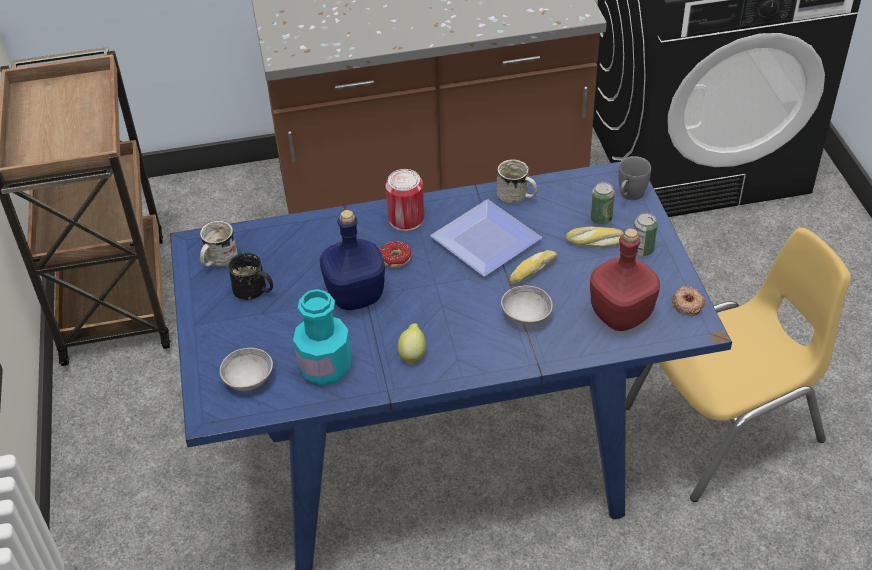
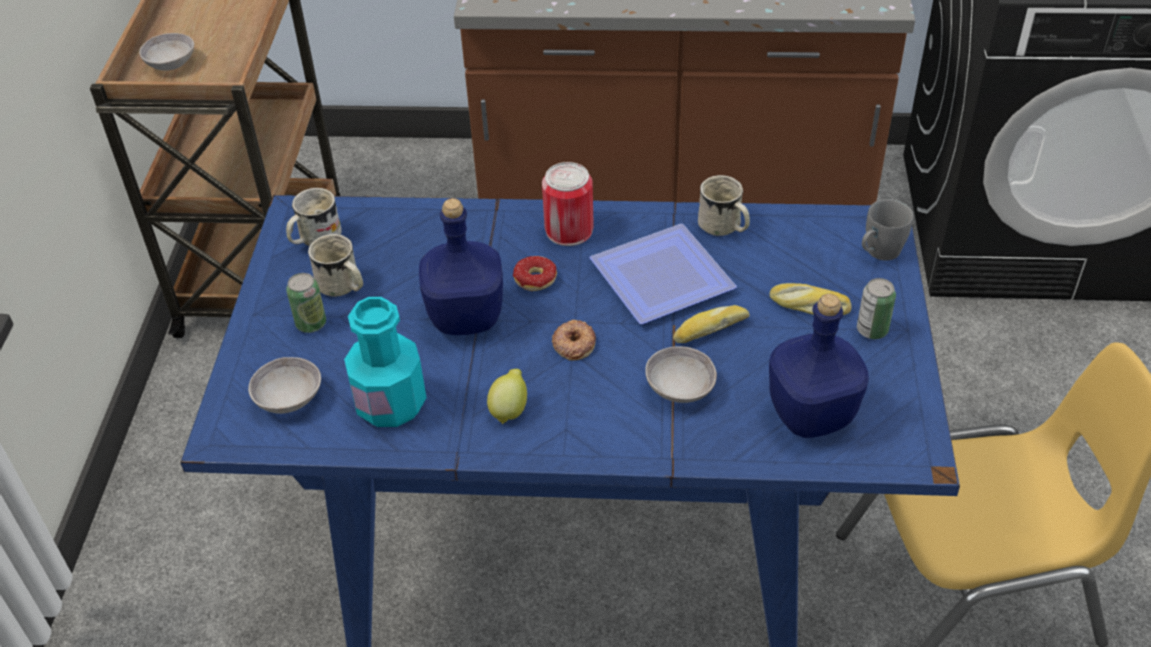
camera: 15 degrees right, 0 degrees up
black mug [228,253,273,300] -> white mug [308,234,363,297]
can [590,182,615,225] -> can moved to [286,273,326,333]
red bottle [590,228,660,331] -> blue bottle [769,294,869,438]
donut [672,286,705,316] -> donut moved to [552,320,596,361]
none -> grey bowl [139,33,194,71]

